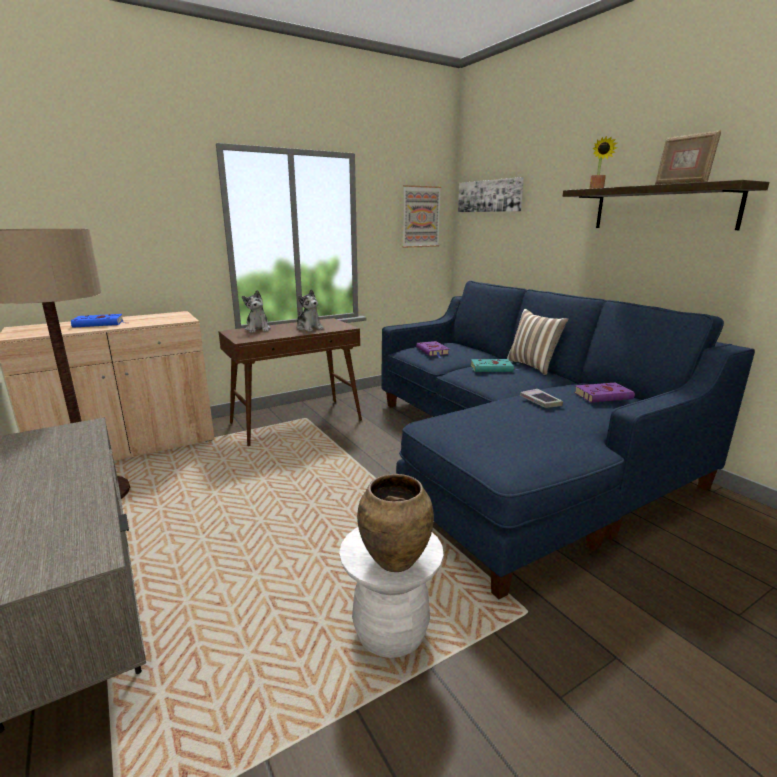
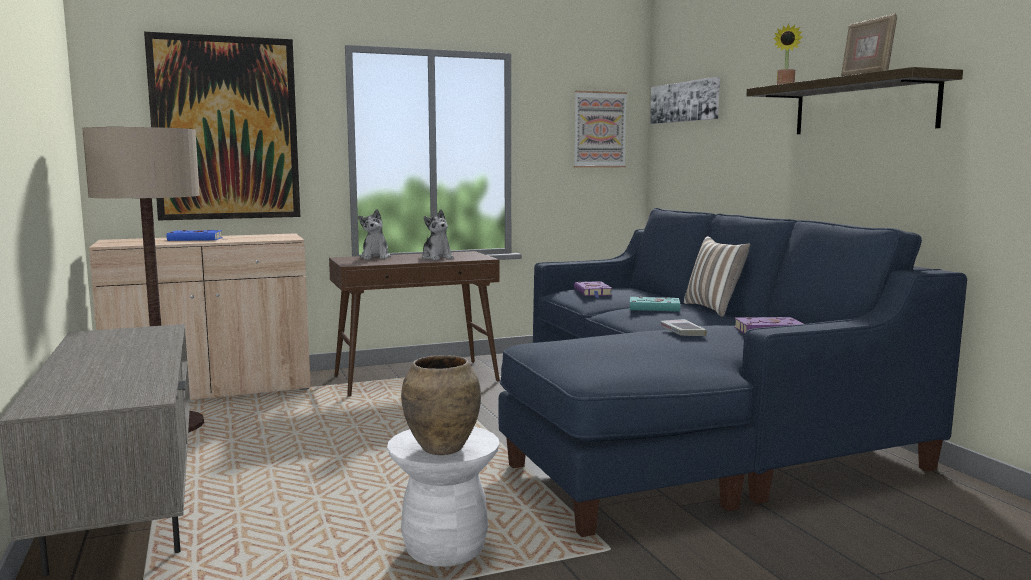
camera: 10 degrees right, 10 degrees down
none -> picture [144,32,300,220]

